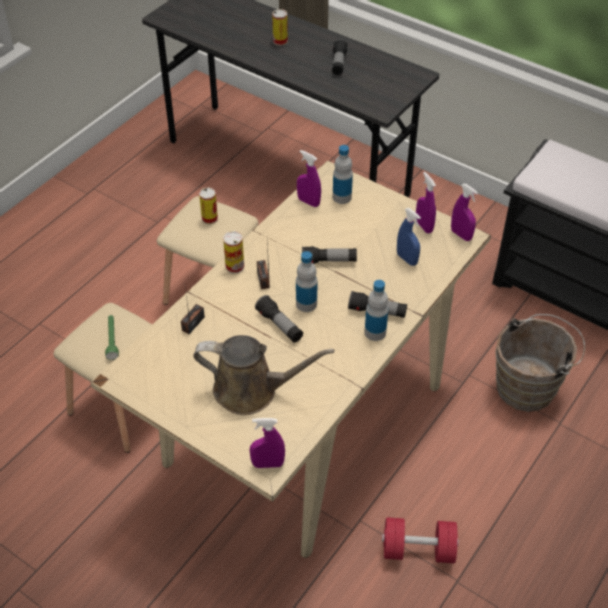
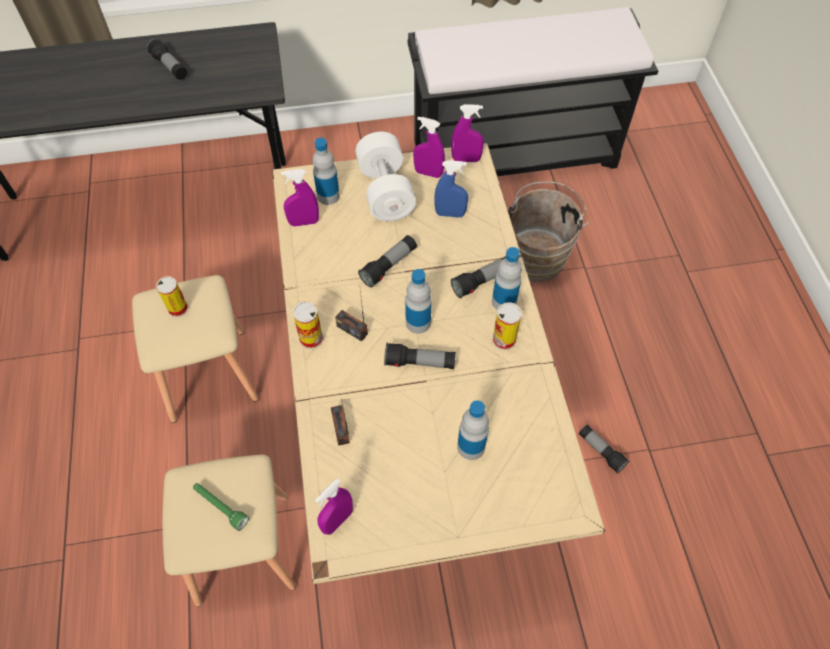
camera: 45 degrees left, 10 degrees up
brown watering can [193,335,334,415] -> bottle [457,400,489,460]
purple spray bottle [250,418,285,468] -> purple spray bottle moved to [315,478,353,535]
can [272,9,288,46] -> can moved to [493,302,522,350]
red dumbbell [382,517,459,563] -> flashlight [579,425,629,474]
none -> white dumbbell [355,132,416,221]

